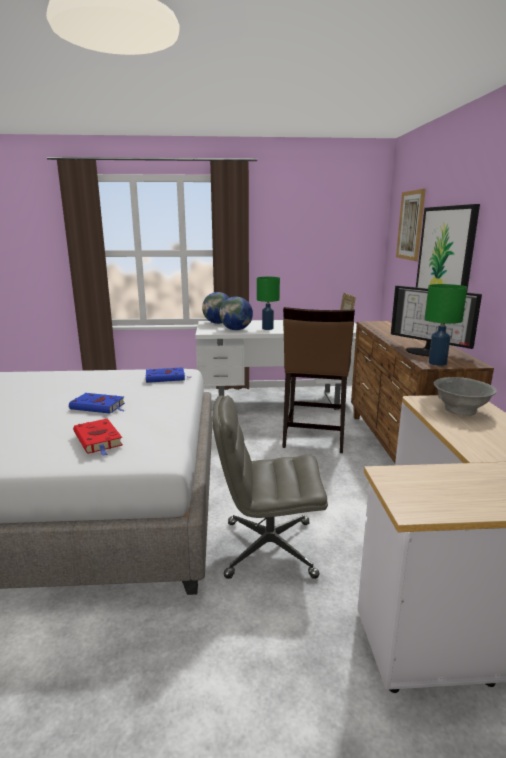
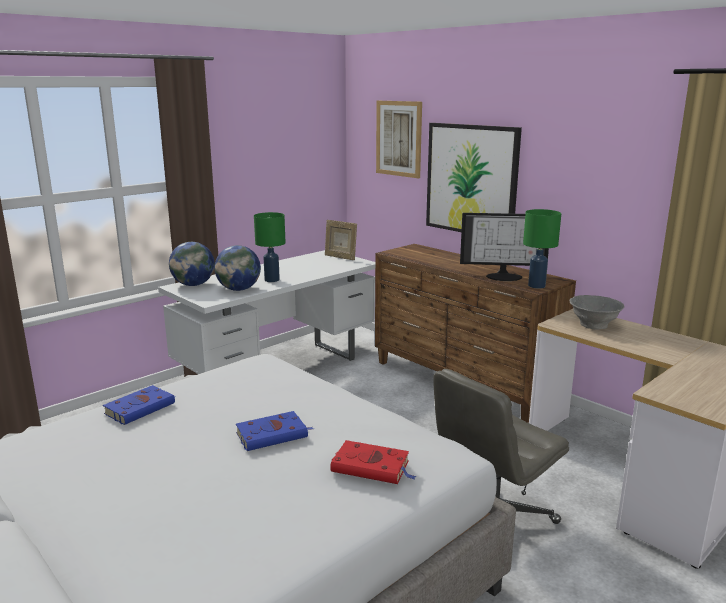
camera: 40 degrees left, 0 degrees up
blue book [145,367,192,383] -> blue book moved to [103,385,176,425]
brown stool [282,307,355,453] -> none

